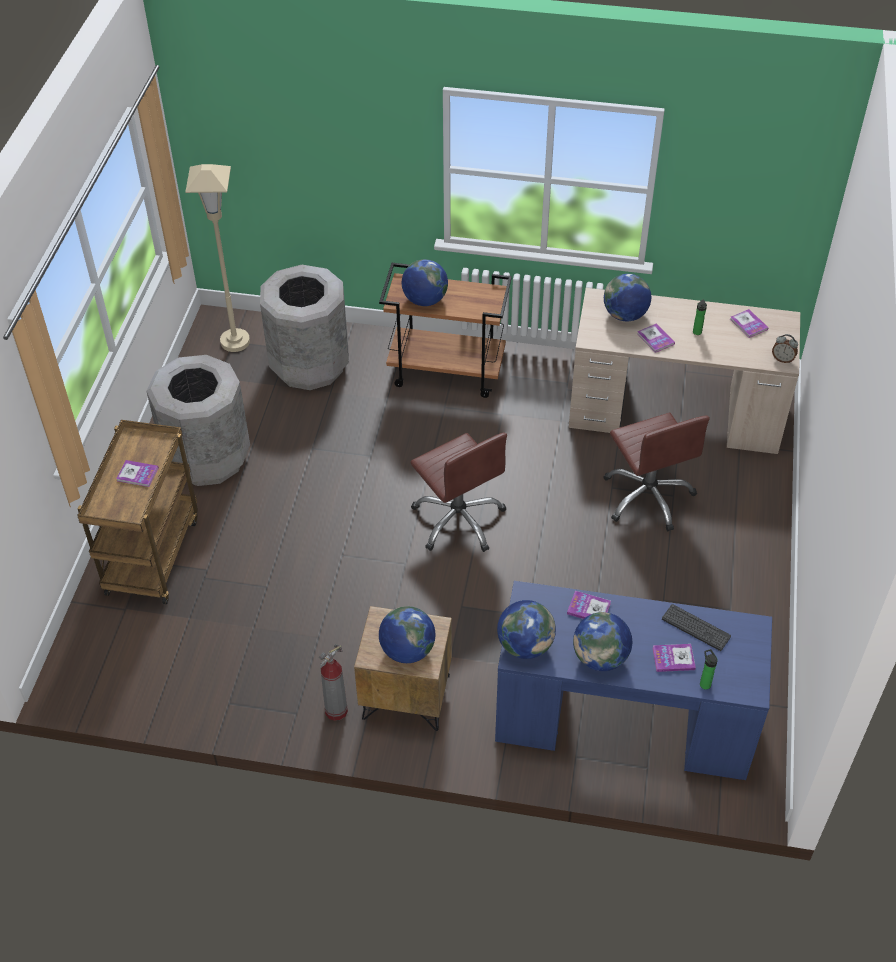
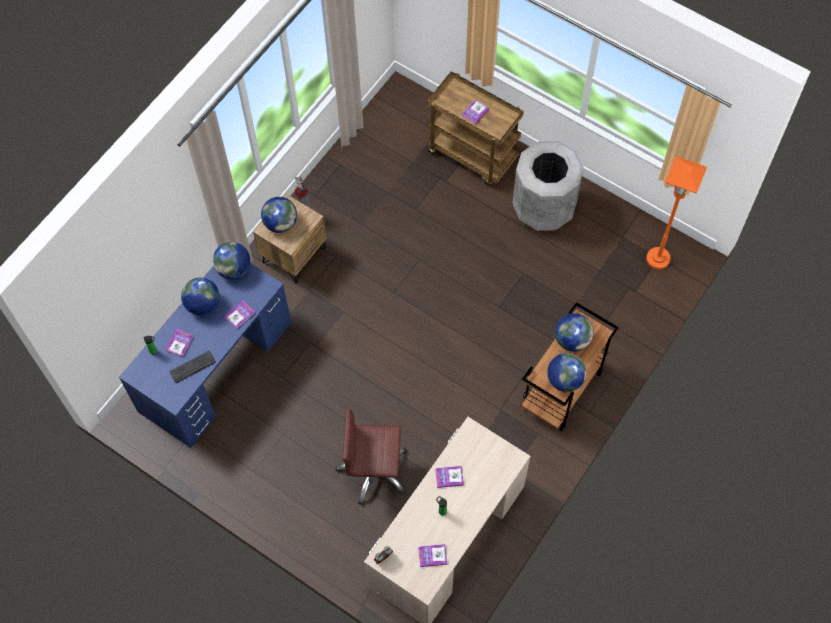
camera: 115 degrees right, 15 degrees up
beige floor lamp [185,164,250,352] -> orange floor lamp [646,156,707,270]
grey trash can [260,265,349,390] -> none
brown office chair [411,433,507,552] -> none
globe [604,274,651,321] -> globe moved to [547,353,586,392]

